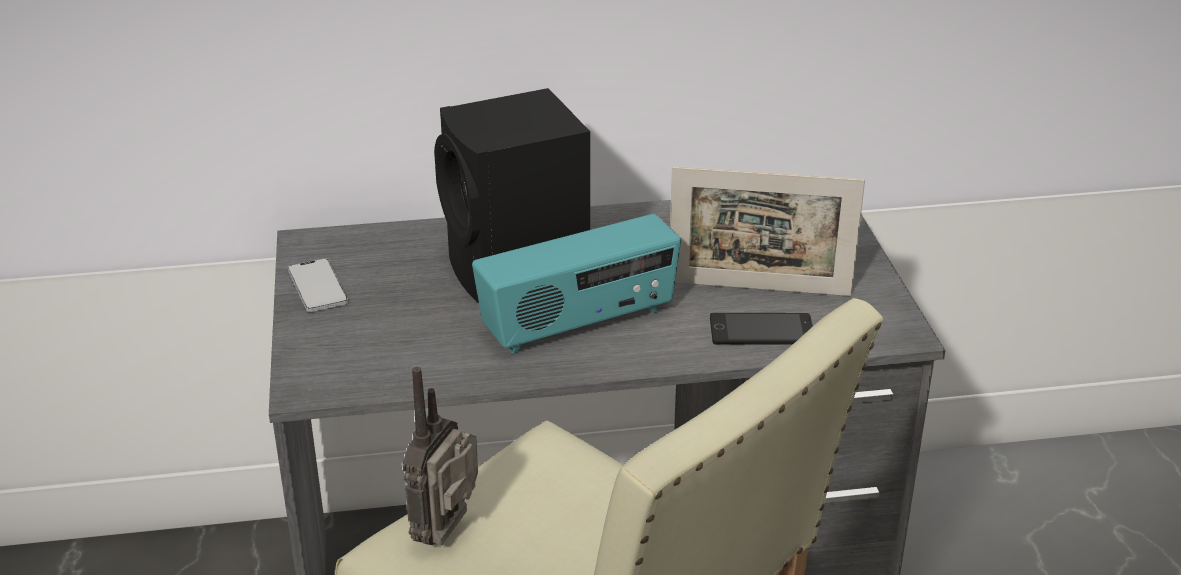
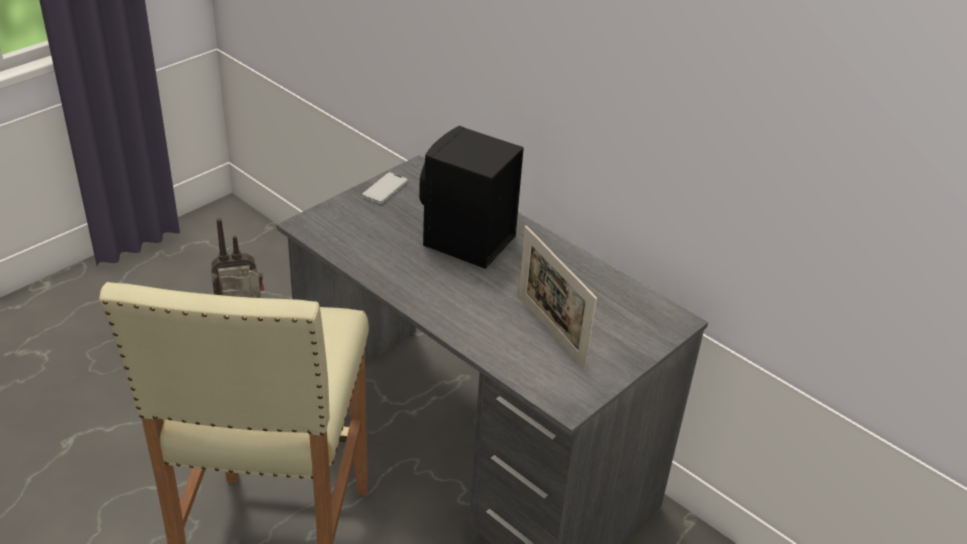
camera: 50 degrees right, 5 degrees up
radio [472,214,681,354] -> none
phone [710,313,813,345] -> none

